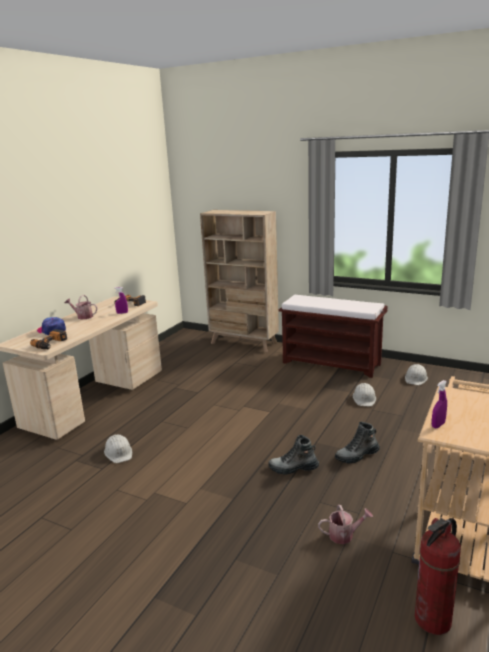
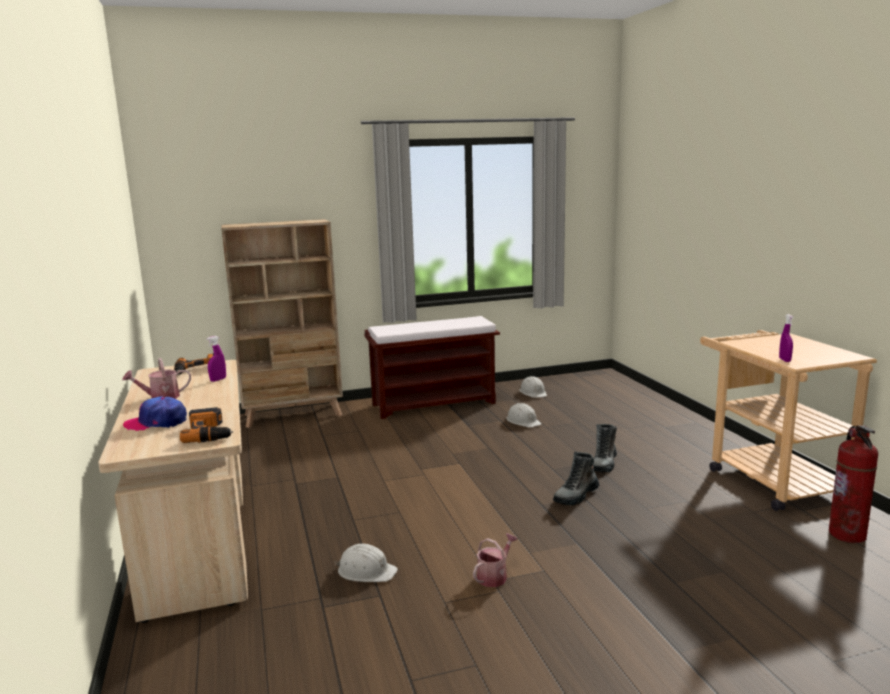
camera: 45 degrees left, 5 degrees down
watering can [318,505,373,544] -> watering can moved to [473,533,518,587]

